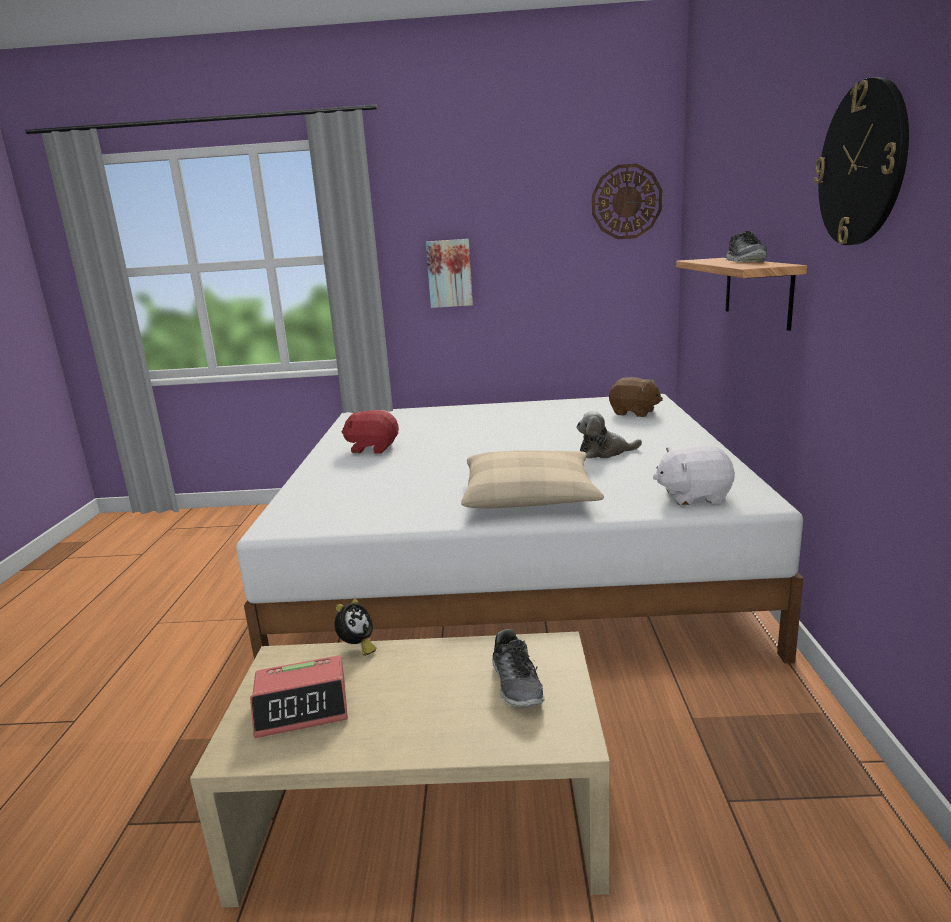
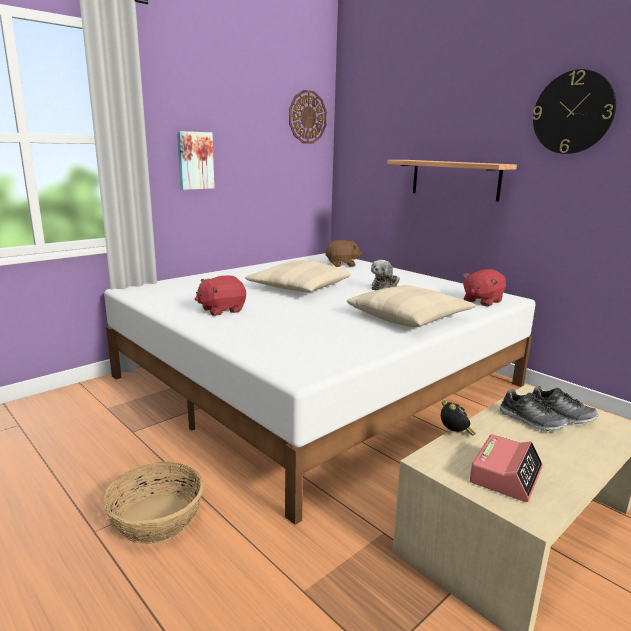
camera: 45 degrees left, 0 degrees up
white plush toy [653,445,735,505] -> red plush toy [463,269,506,306]
shoe [726,231,767,262] -> shoe moved to [499,389,567,432]
none -> basket [103,462,204,544]
none -> beige pillow [245,260,351,292]

